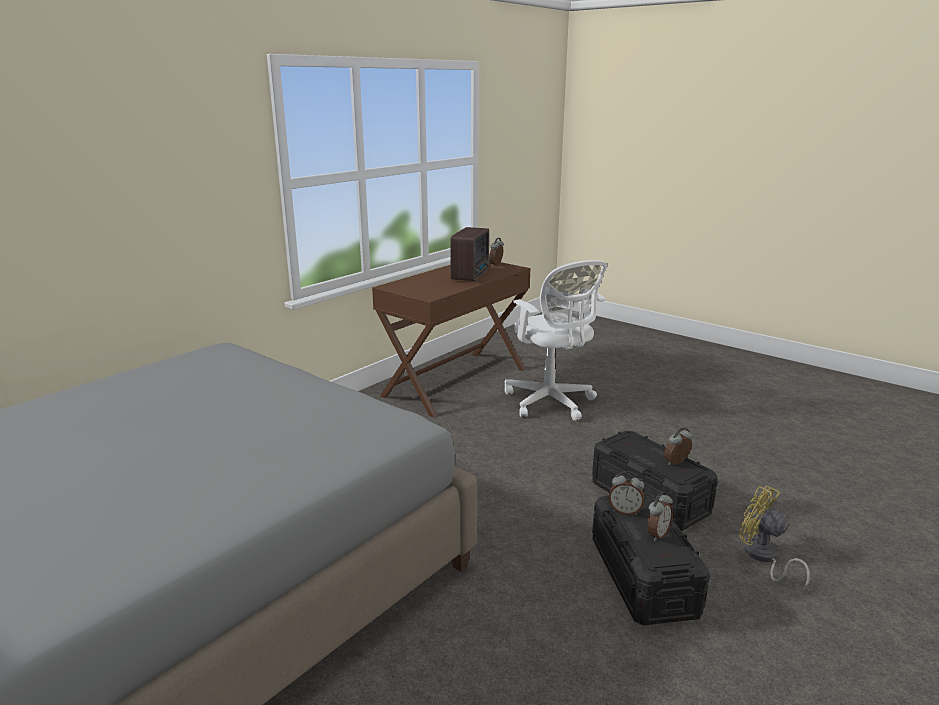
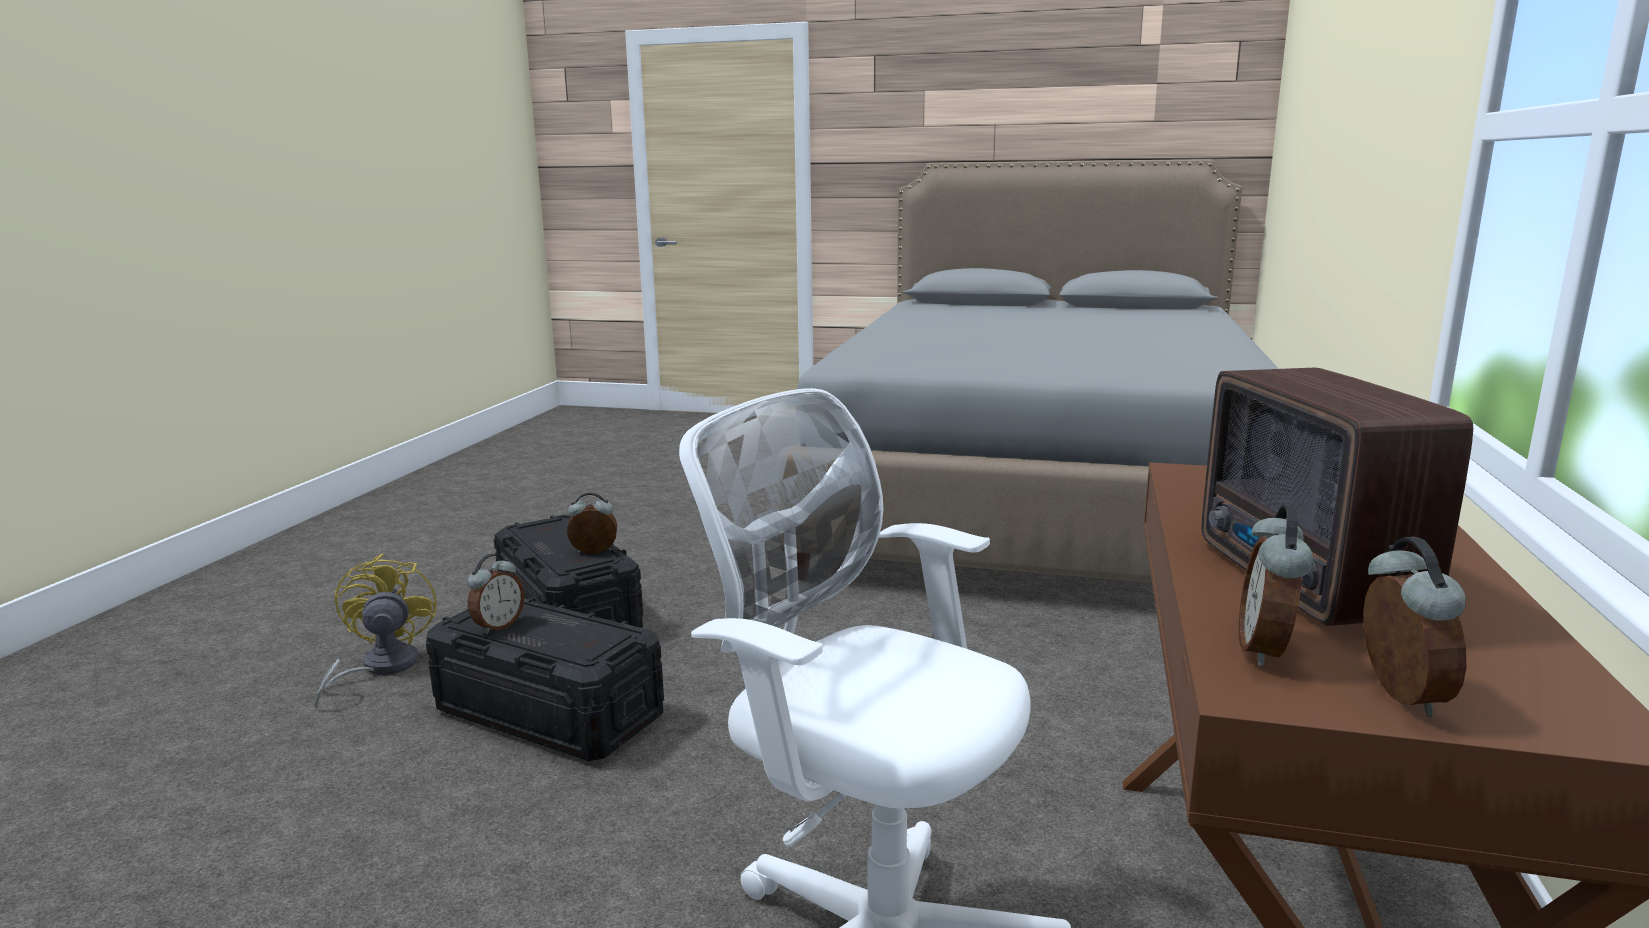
camera: 155 degrees right, 5 degrees down
alarm clock [647,492,673,541] -> alarm clock moved to [1239,504,1314,666]
yellow fan [739,485,810,592] -> yellow fan turned 120 degrees counterclockwise [314,553,437,709]

